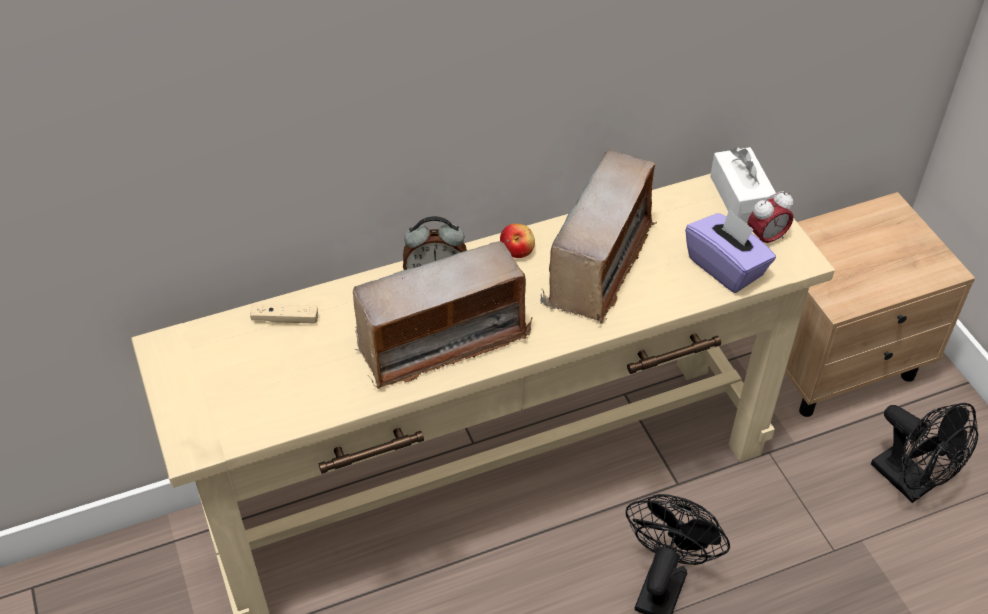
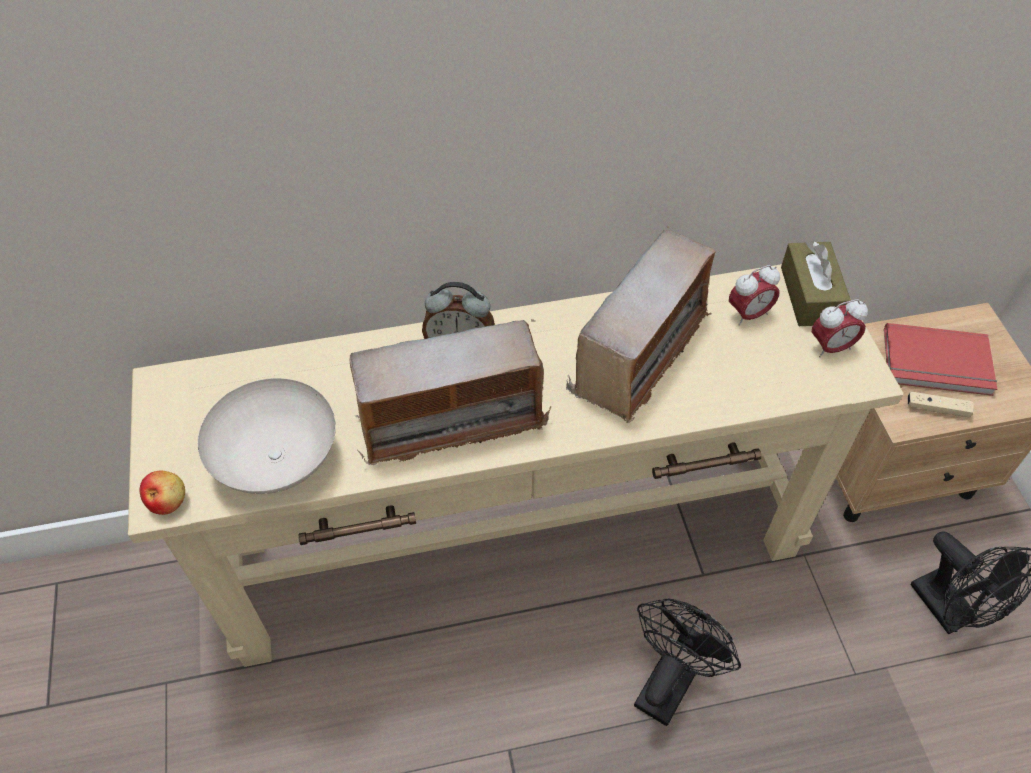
camera: 10 degrees right, 5 degrees up
beige game controller [250,304,318,323] -> beige game controller moved to [908,391,974,417]
apple [500,224,535,258] -> apple moved to [139,471,185,515]
purple tissue box [685,209,776,293] -> none
white tissue box [710,147,776,223] -> brown tissue box [781,241,851,326]
none -> white bowl [198,378,336,494]
none -> alarm clock [729,265,780,326]
none -> red book [884,323,997,396]

